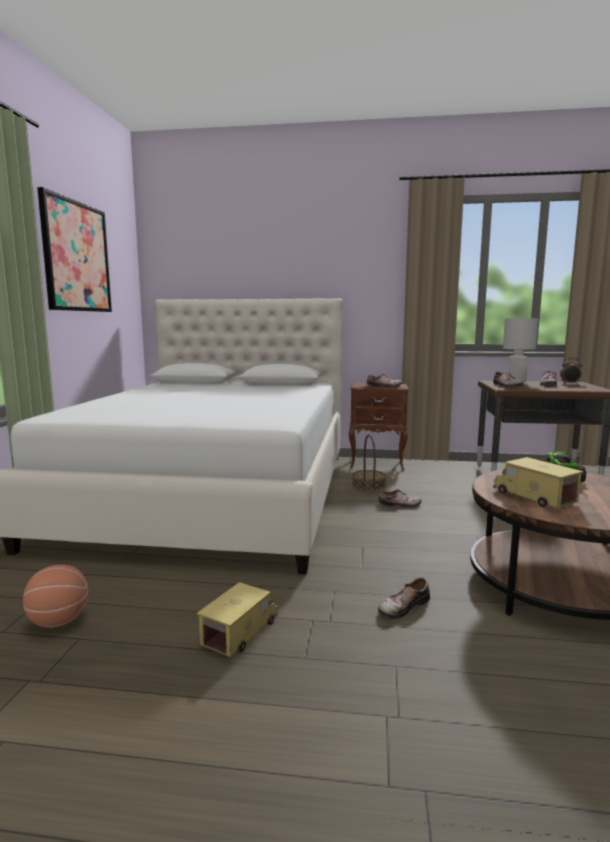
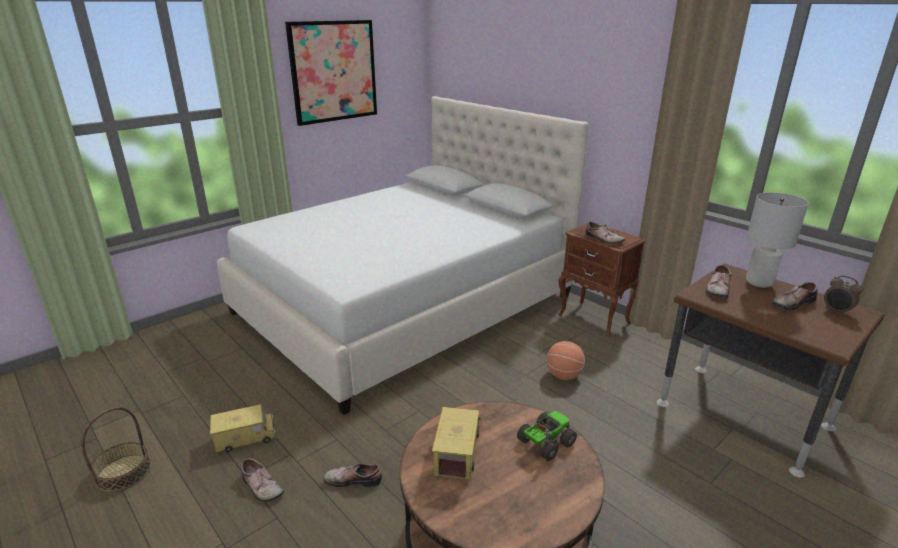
camera: 40 degrees right, 15 degrees up
basketball [23,564,89,628] -> basketball moved to [546,341,585,380]
basket [352,434,386,492] -> basket moved to [81,407,151,492]
shoe [379,489,422,507] -> shoe moved to [241,458,284,502]

